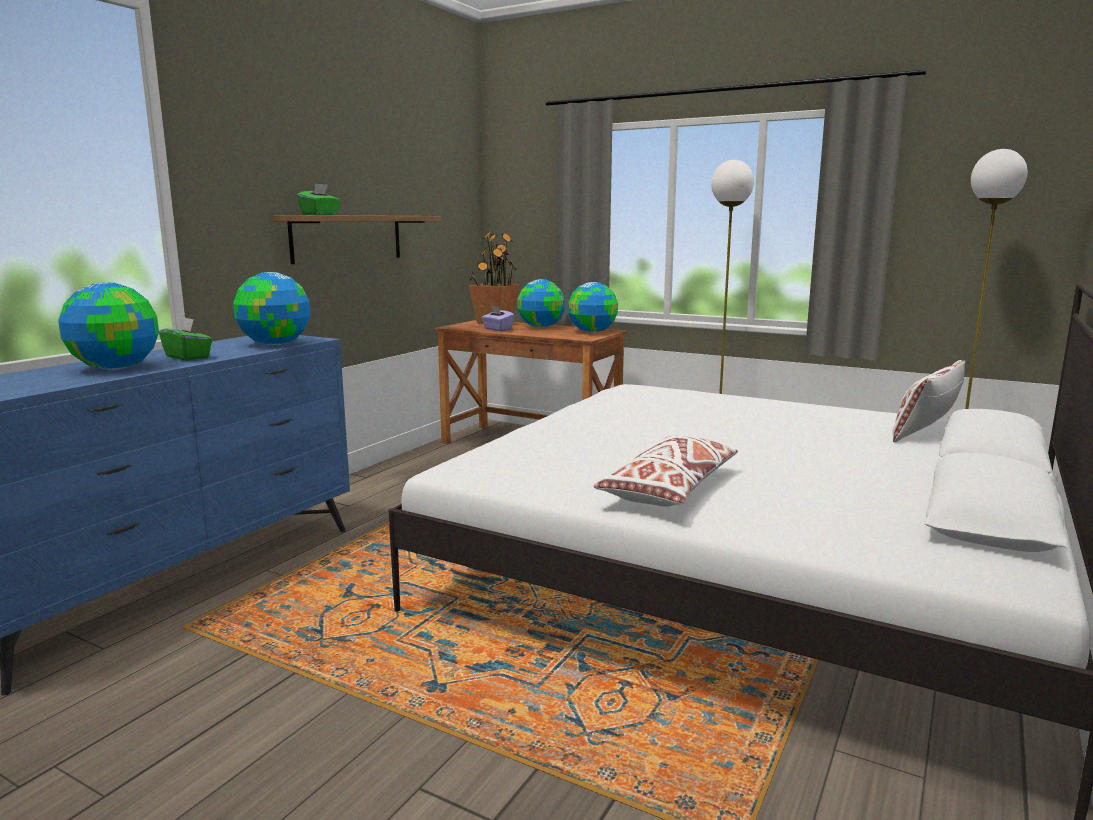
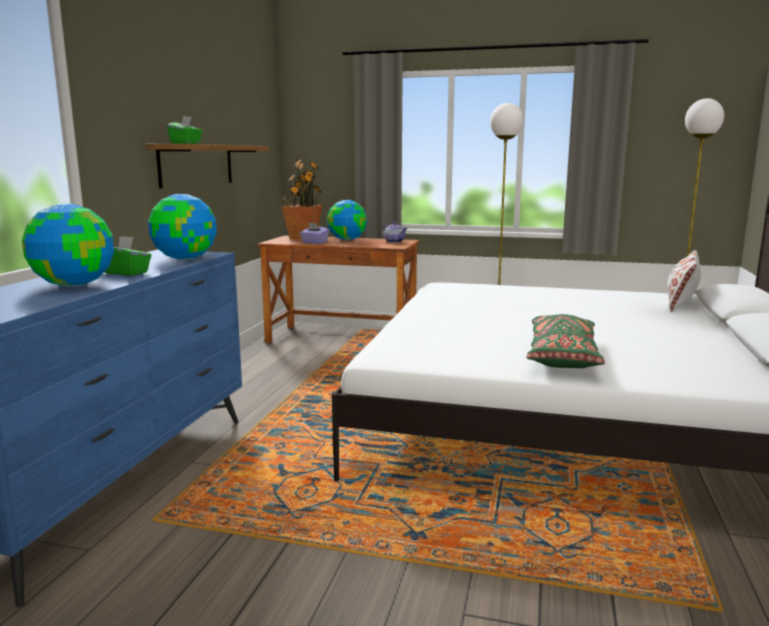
camera: 15 degrees left, 0 degrees up
globe [568,282,618,333] -> teapot [382,222,407,243]
white pillow [594,435,738,507] -> green pillow [526,314,605,368]

